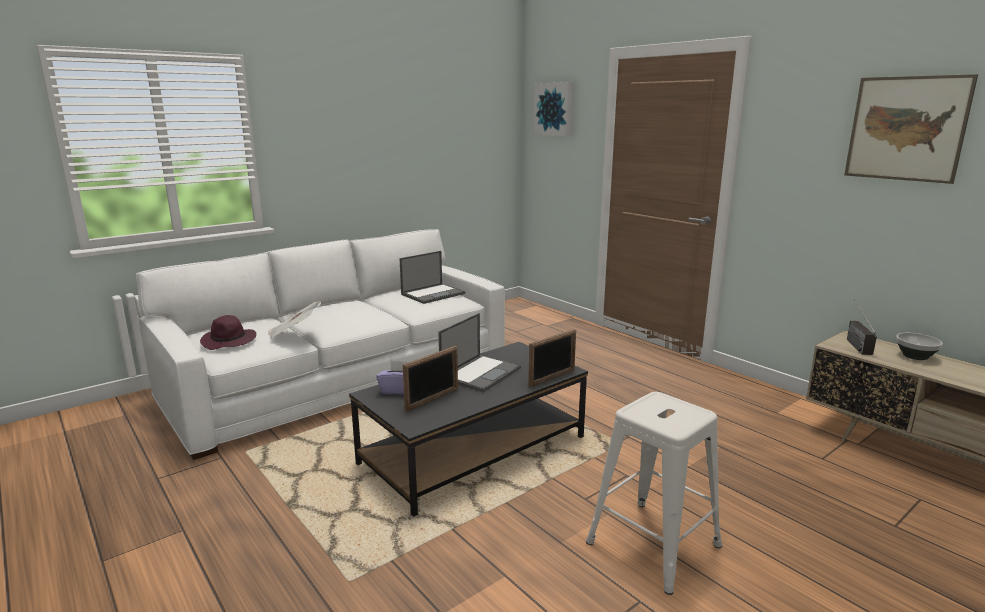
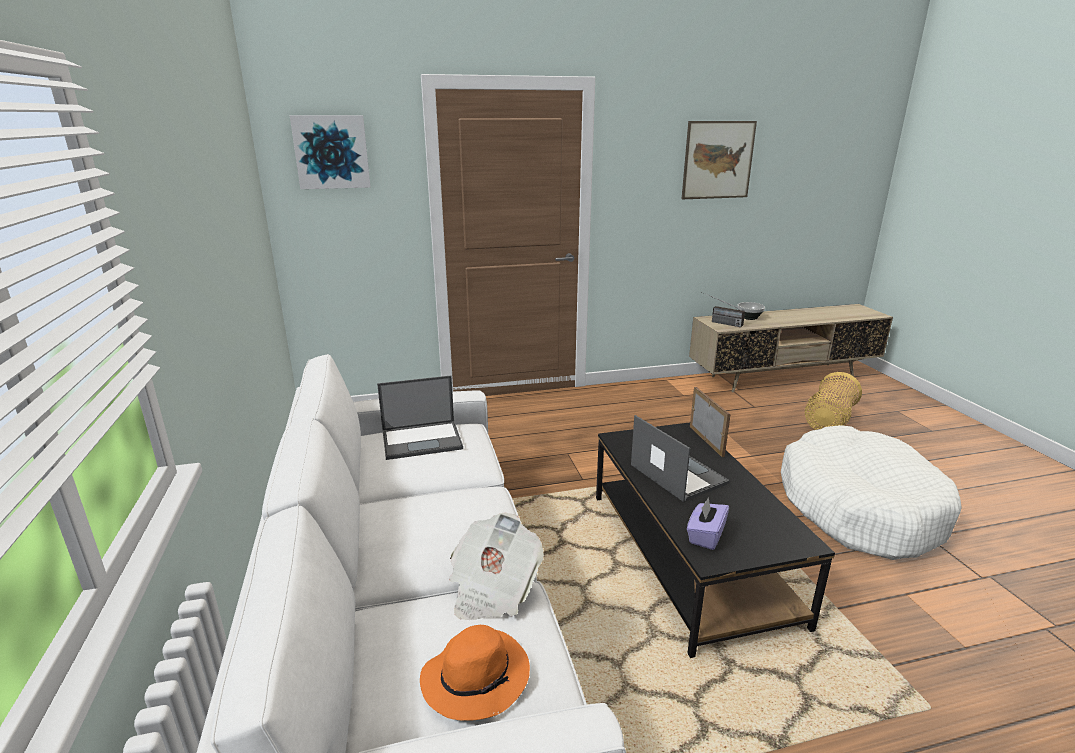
camera: 65 degrees left, 5 degrees up
purple hat [200,315,256,350] -> orange hat [420,625,530,721]
laptop [399,251,465,304] -> laptop turned 90 degrees clockwise [377,376,463,460]
picture frame [403,346,458,412] -> none
white stool [586,392,722,595] -> white dog bed [781,425,962,560]
none -> basket [805,372,862,430]

